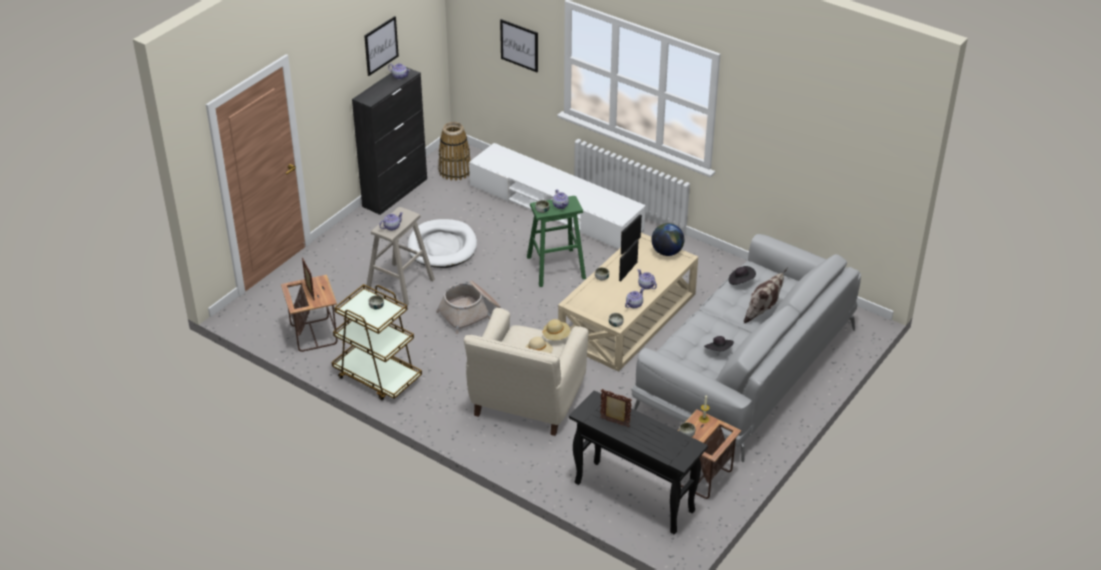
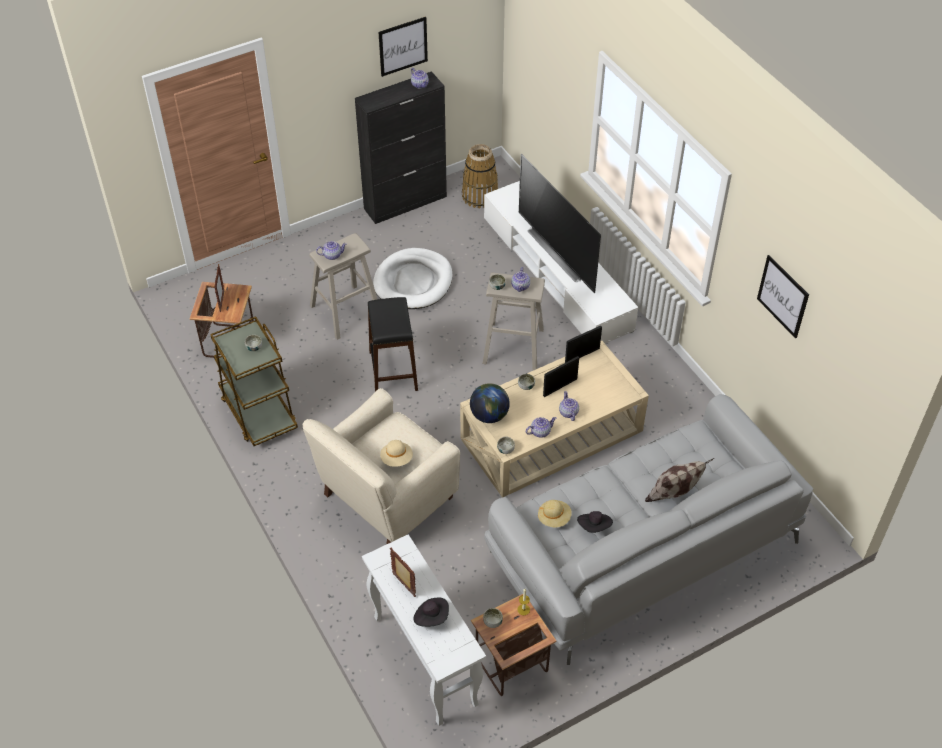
camera: 25 degrees right, 10 degrees up
basket [436,281,501,334] -> black stool [368,297,418,391]
picture [500,19,538,72] -> picture moved to [757,255,809,338]
green stool [527,196,586,287] -> beige stool [483,273,545,370]
beige hat [542,319,570,340] -> beige hat moved to [538,500,572,527]
black console table [569,390,708,535] -> white console table [362,534,486,726]
globe [652,223,684,256] -> globe moved to [470,383,510,423]
black hat [729,266,756,285] -> black hat moved to [414,597,449,627]
none -> television [519,154,601,293]

